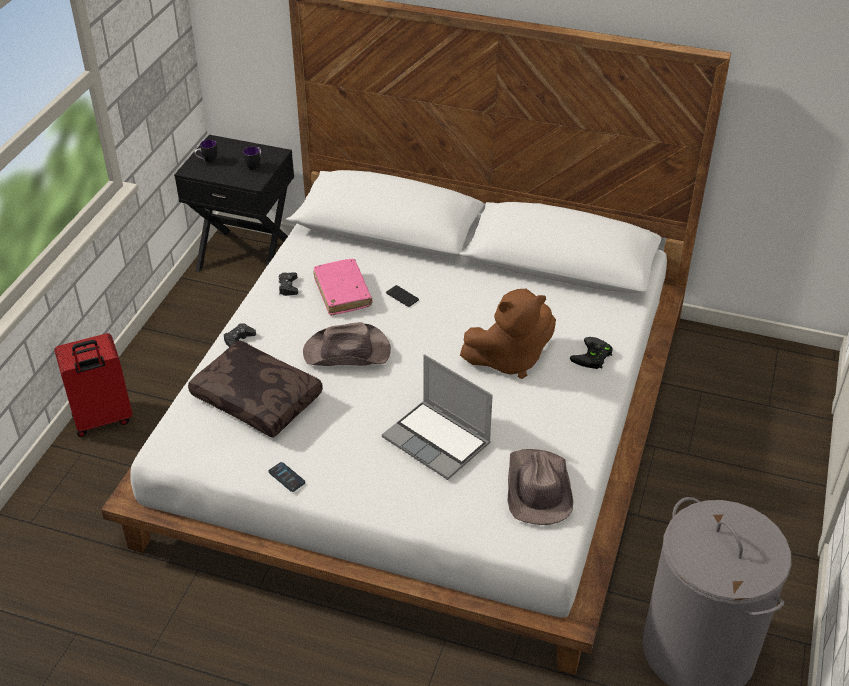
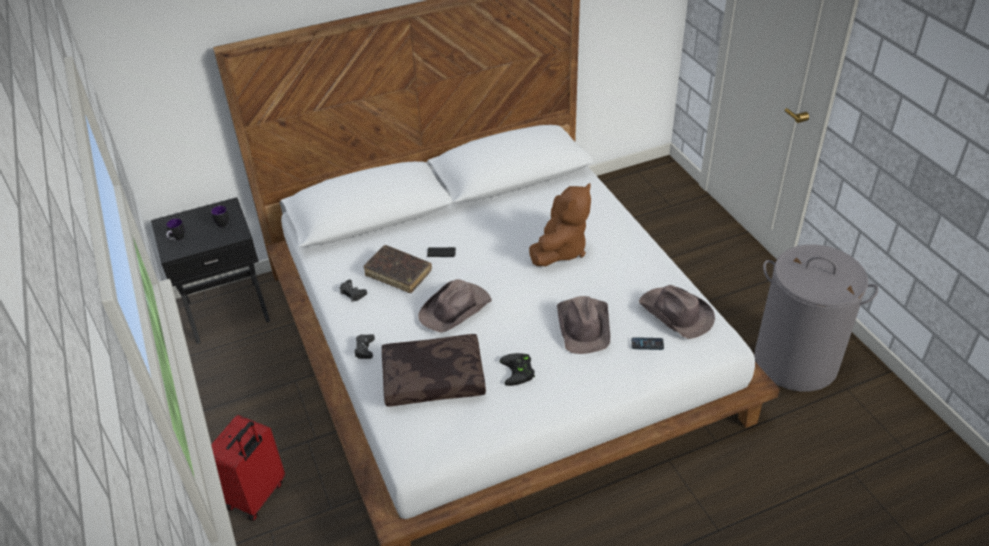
camera: 40 degrees left, 0 degrees up
phone [269,462,305,492] -> phone moved to [631,337,664,350]
pink book [313,259,372,316] -> brown book [364,245,432,293]
laptop [382,354,493,480] -> brown hat [557,296,610,354]
black game controller [570,337,613,369] -> black game controller moved to [499,353,535,386]

